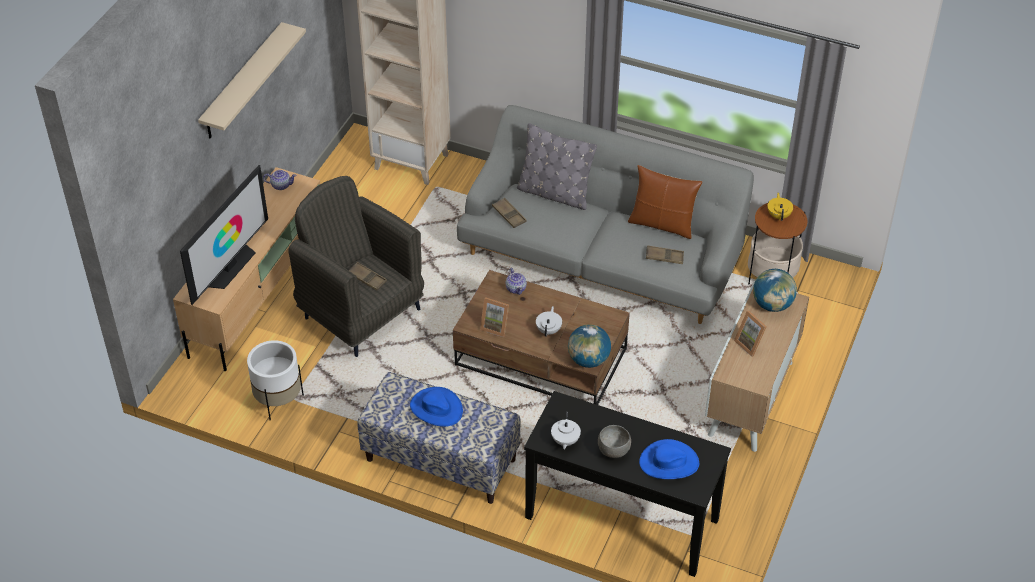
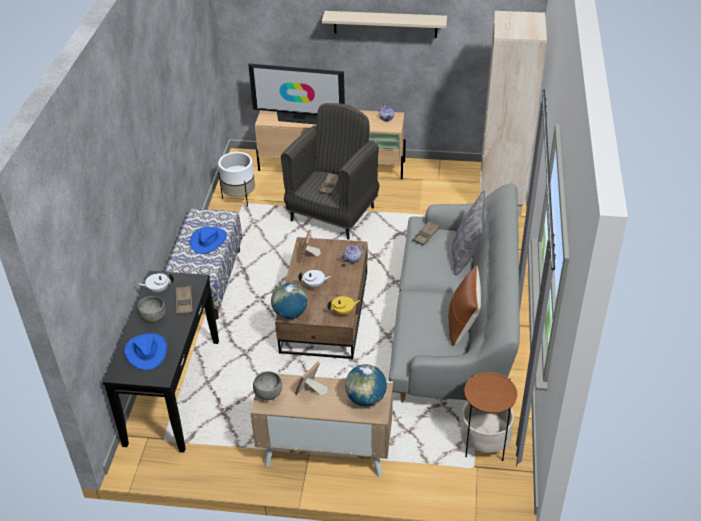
camera: 75 degrees right, 5 degrees down
brown tray [646,245,684,264] -> brown tray moved to [176,286,193,315]
yellow teapot [768,193,793,221] -> yellow teapot moved to [327,296,360,317]
none -> grey bowl [253,371,282,400]

